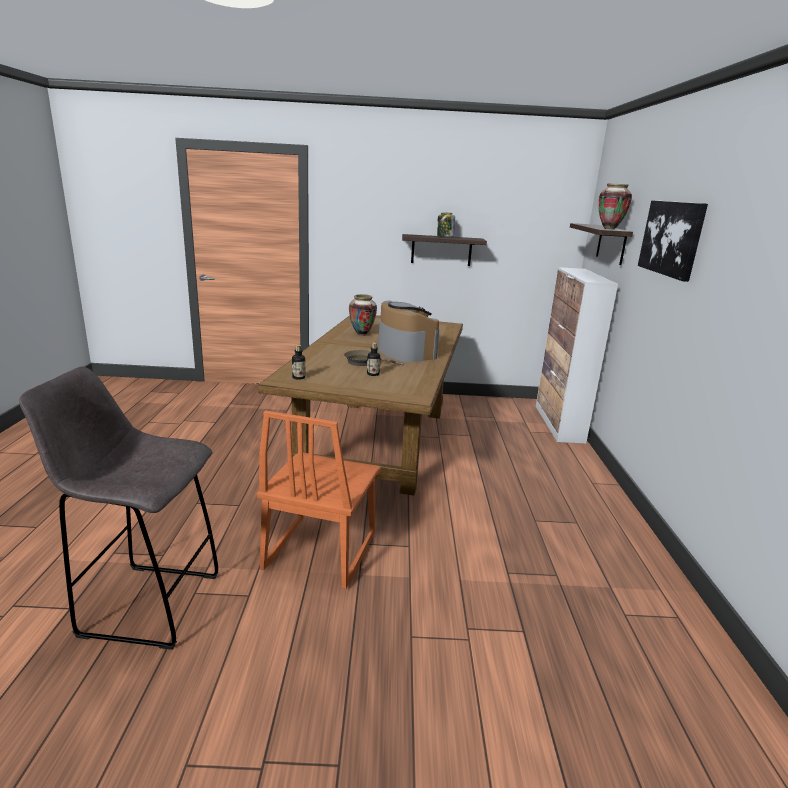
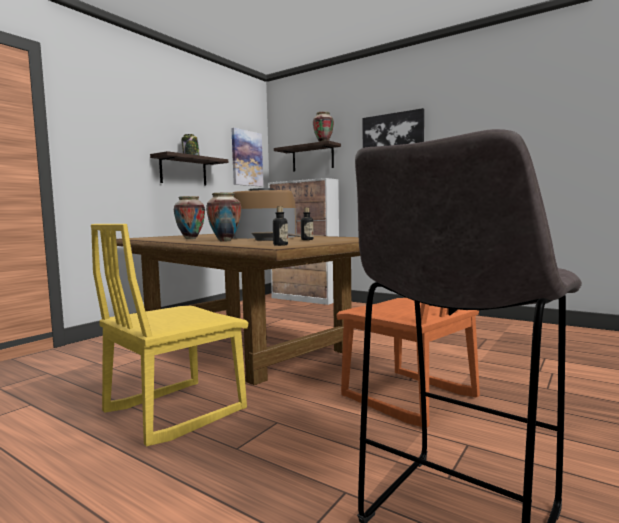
camera: 55 degrees left, 15 degrees down
none -> yellow chair [91,224,248,446]
none -> vase [206,193,241,242]
none -> picture [231,128,263,186]

